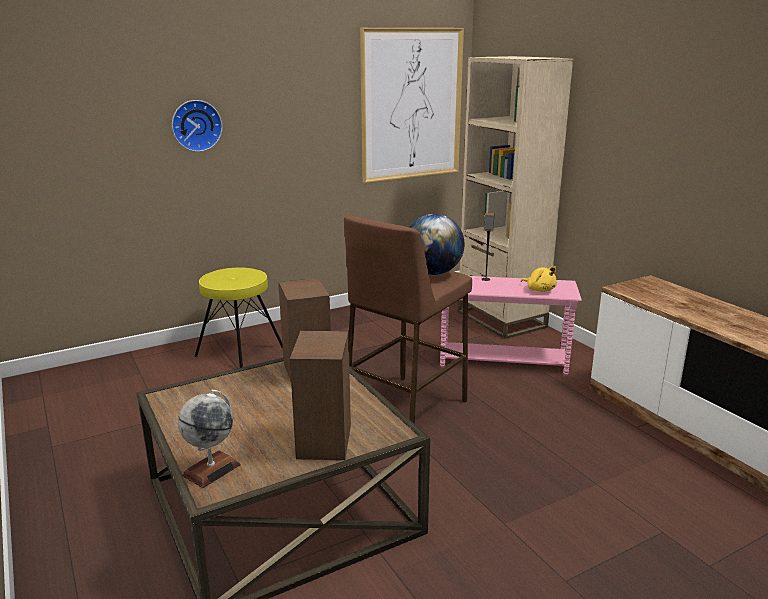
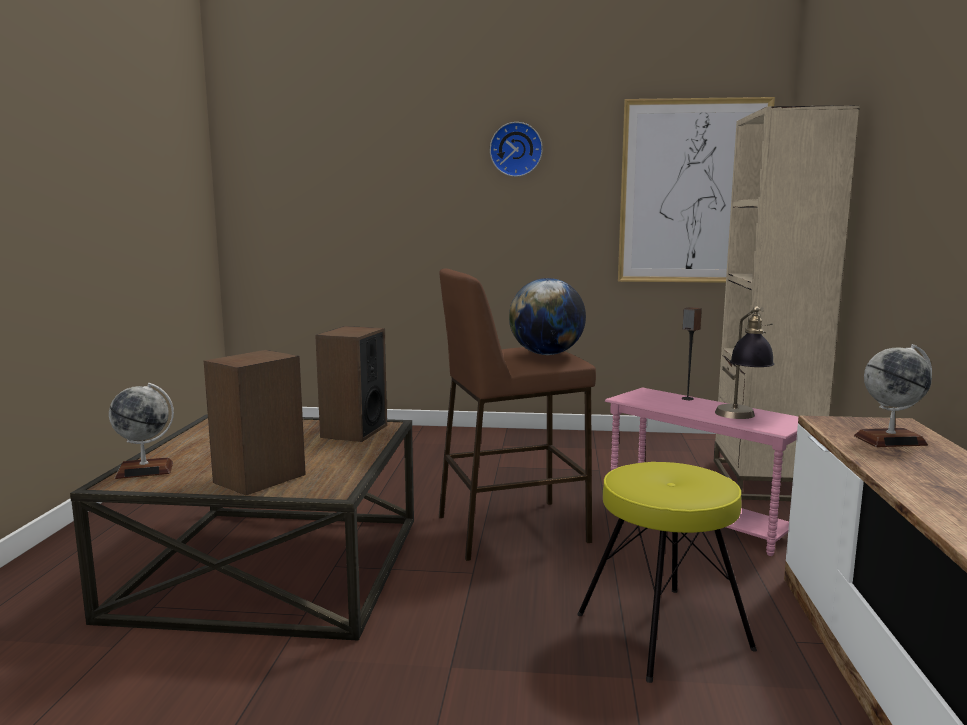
camera: 35 degrees right, 10 degrees down
wall clock [172,100,222,152] -> wall clock moved to [490,122,543,177]
yellow stool [194,267,283,368] -> yellow stool moved to [577,462,757,683]
yellow plush toy [521,266,557,292] -> table lamp [715,306,774,419]
none -> globe [854,344,932,447]

